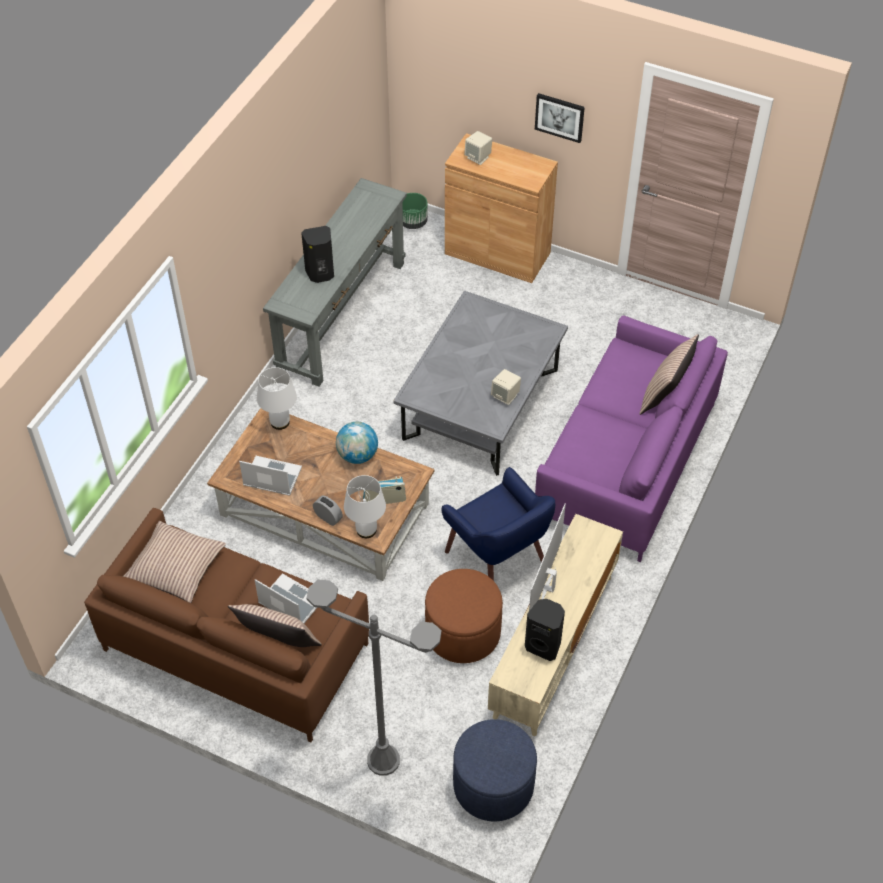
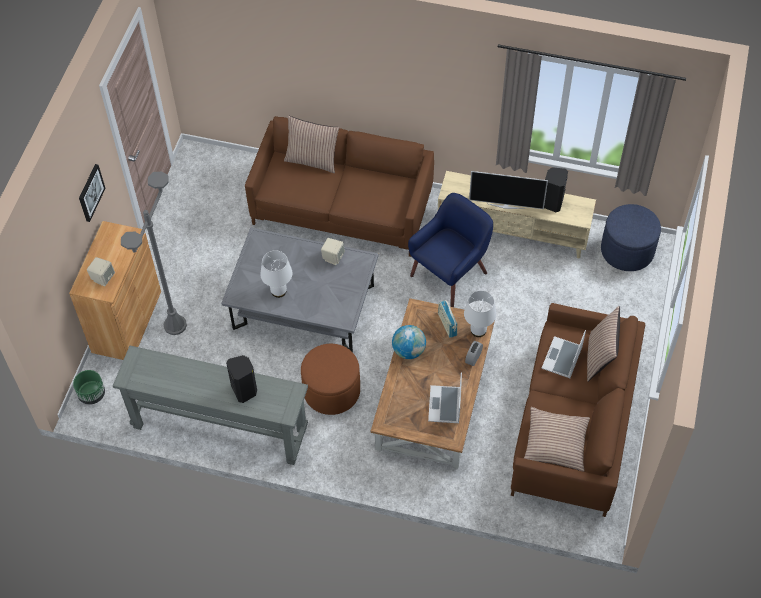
camera: 100 degrees left, 5 degrees up
white table lamp [257,367,297,430] -> white table lamp moved to [260,250,293,298]
grey floor lamp [307,580,442,776] -> grey floor lamp moved to [121,172,187,335]
brown ottoman [425,569,503,663] -> brown ottoman moved to [301,344,360,415]
purple sofa [535,316,728,562] -> brown sofa [245,116,434,257]

